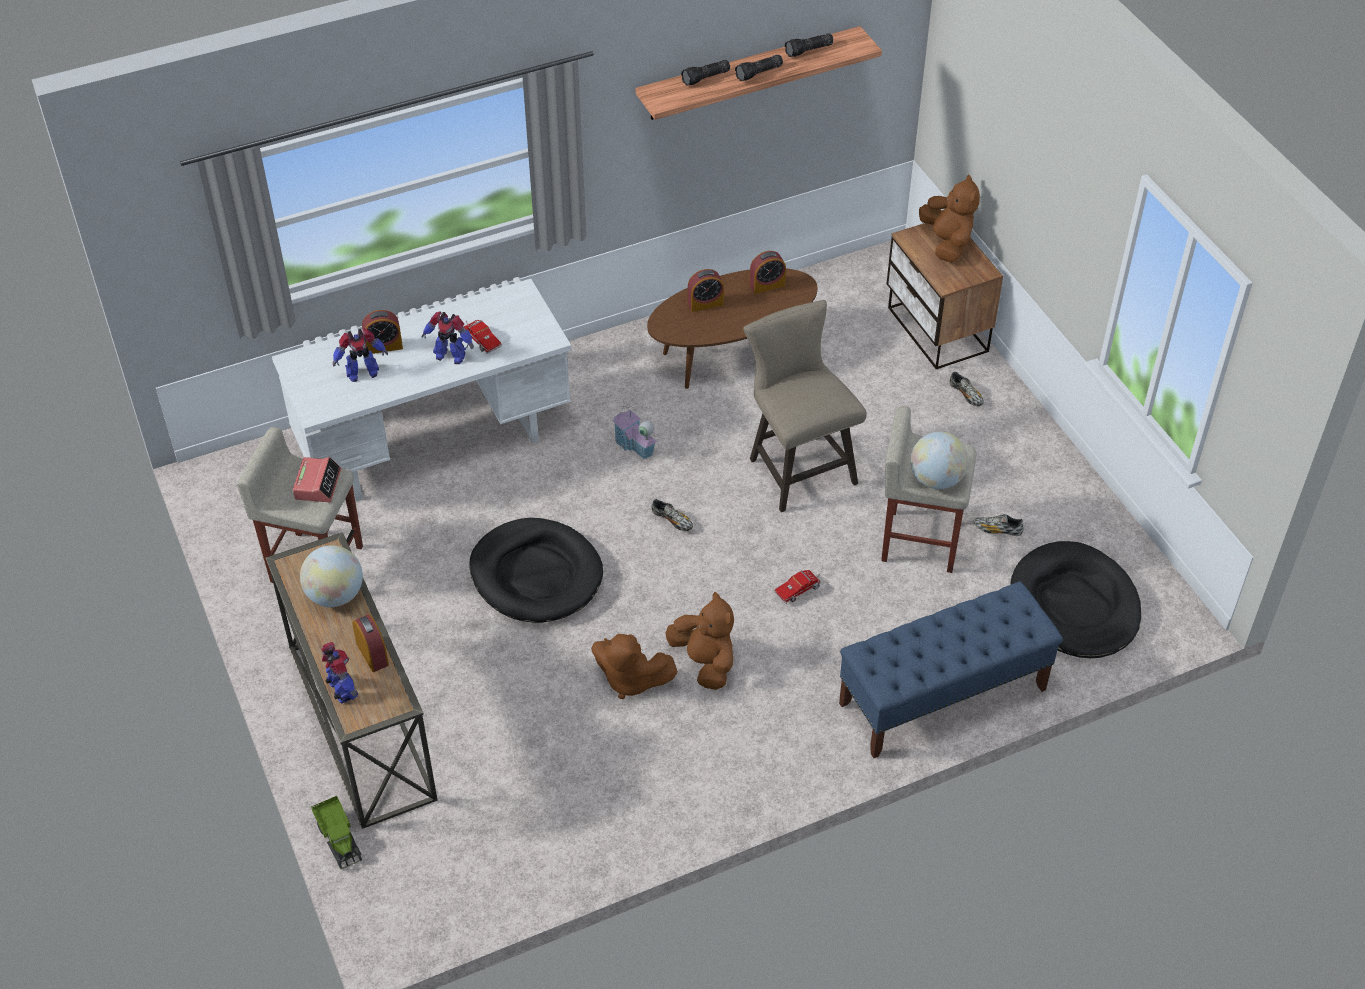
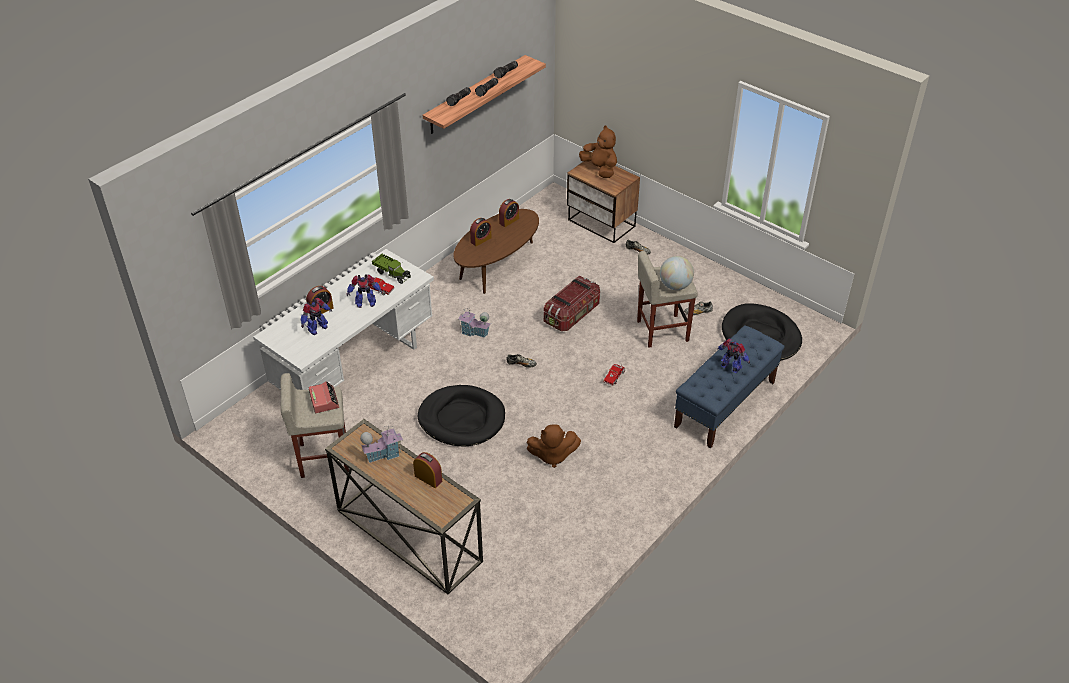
camera: 25 degrees left, 5 degrees down
globe [300,545,363,607] -> toy house [360,426,403,463]
toy truck [311,796,362,870] -> toy truck moved to [372,253,411,284]
toy robot [321,642,358,703] -> toy robot moved to [717,339,750,373]
brown plush toy [665,592,734,690] -> none
beige stool [743,300,867,512] -> storage box [544,275,600,331]

